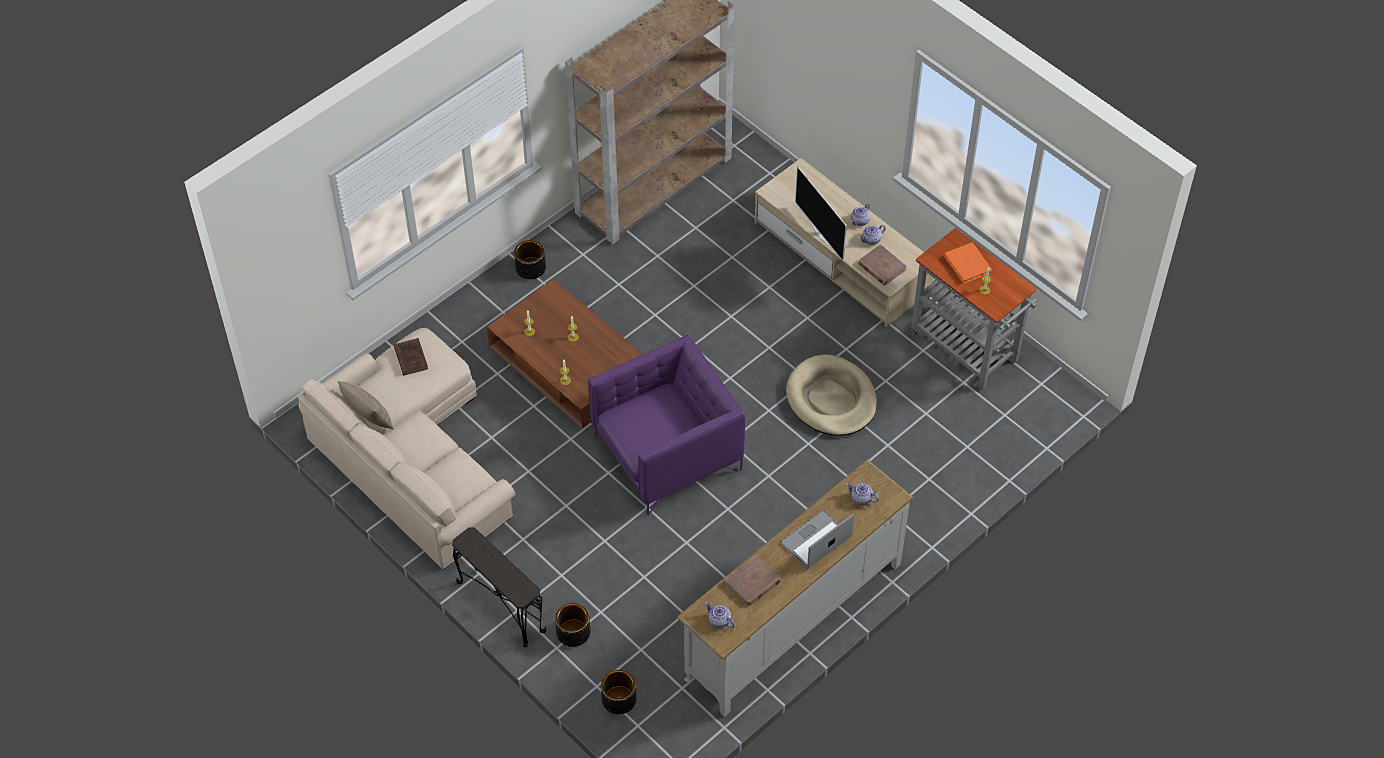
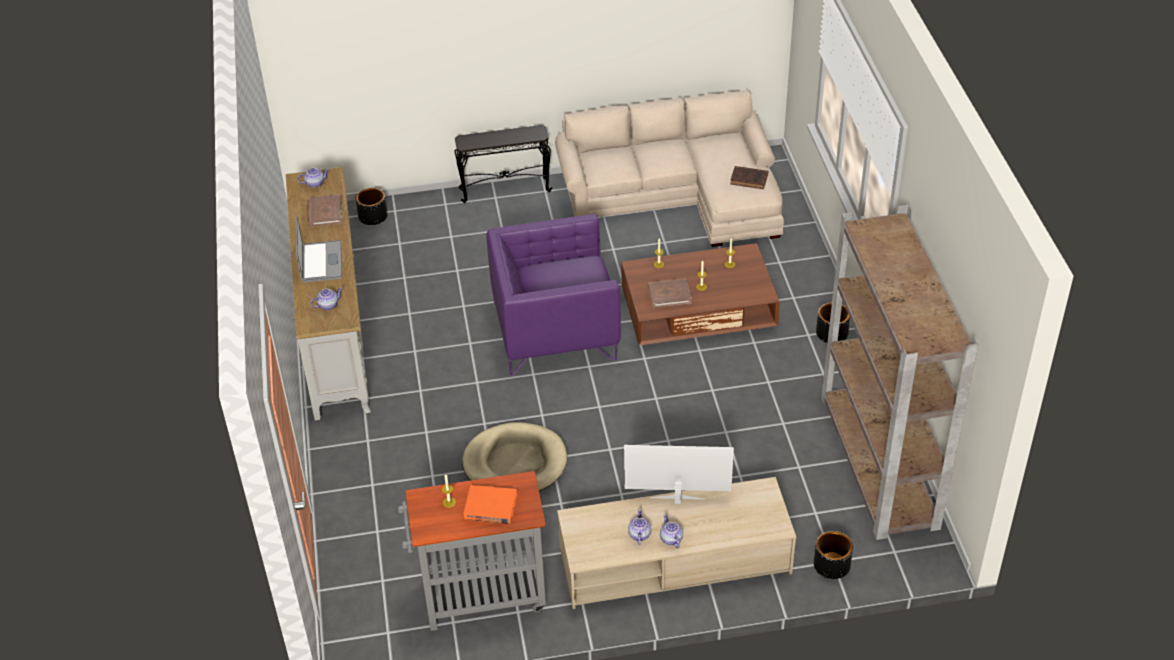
camera: 125 degrees right, 10 degrees down
beige pillow [337,381,394,430] -> none
black planter [555,603,590,647] -> black planter moved to [814,531,853,579]
purple armchair [588,335,745,516] -> purple armchair turned 75 degrees clockwise [487,214,621,376]
brown book [858,244,907,286] -> brown book moved to [648,278,692,308]

